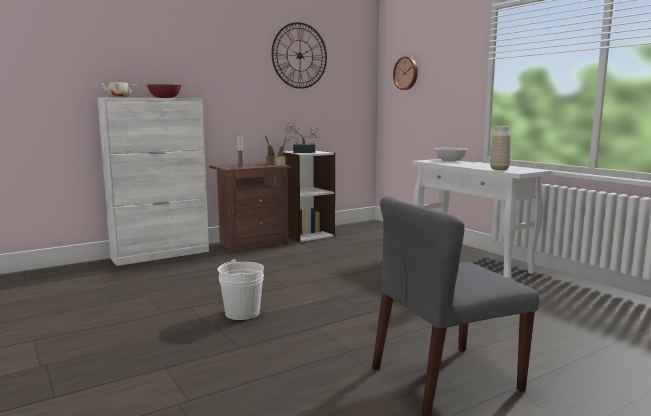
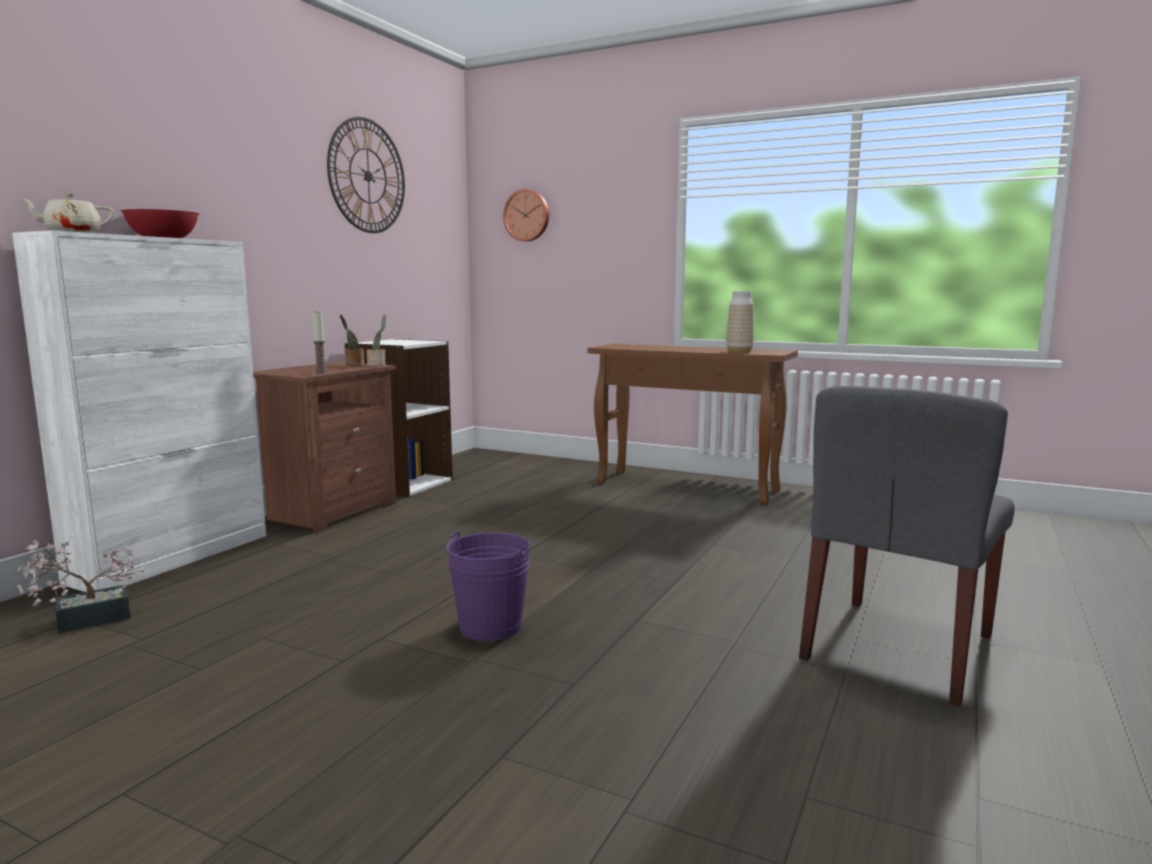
camera: 30 degrees left, 0 degrees up
white bucket [217,259,264,320] -> purple bucket [446,532,530,641]
potted plant [283,120,321,153] -> potted plant moved to [17,540,145,634]
white console table [411,159,552,279] -> brown console table [587,344,798,505]
white bowl [434,148,468,161] -> none

